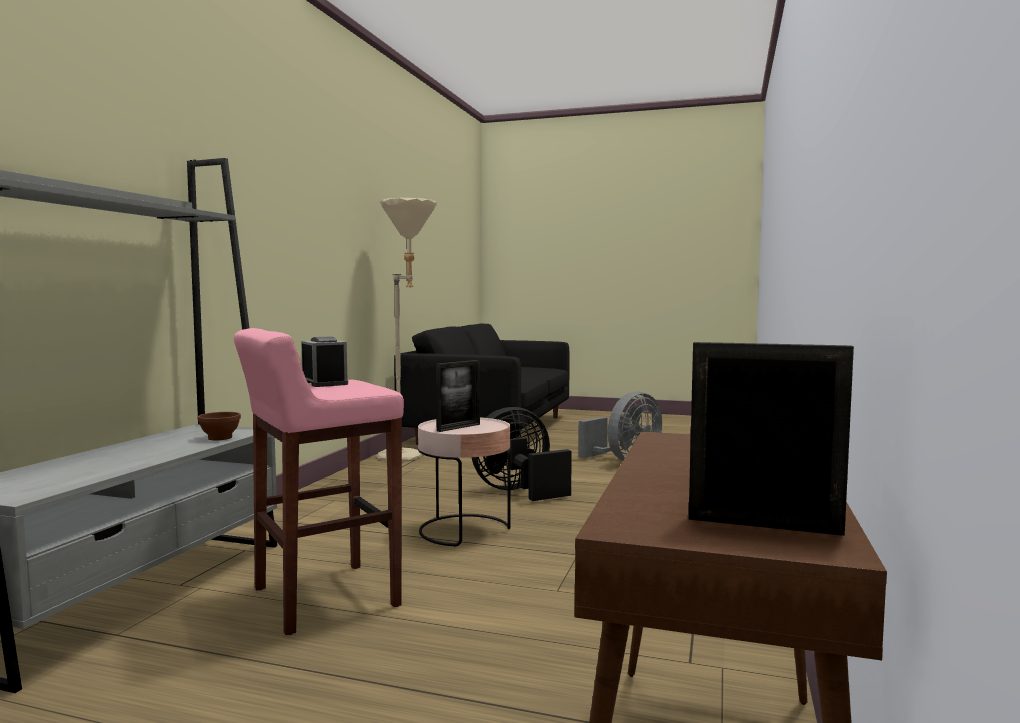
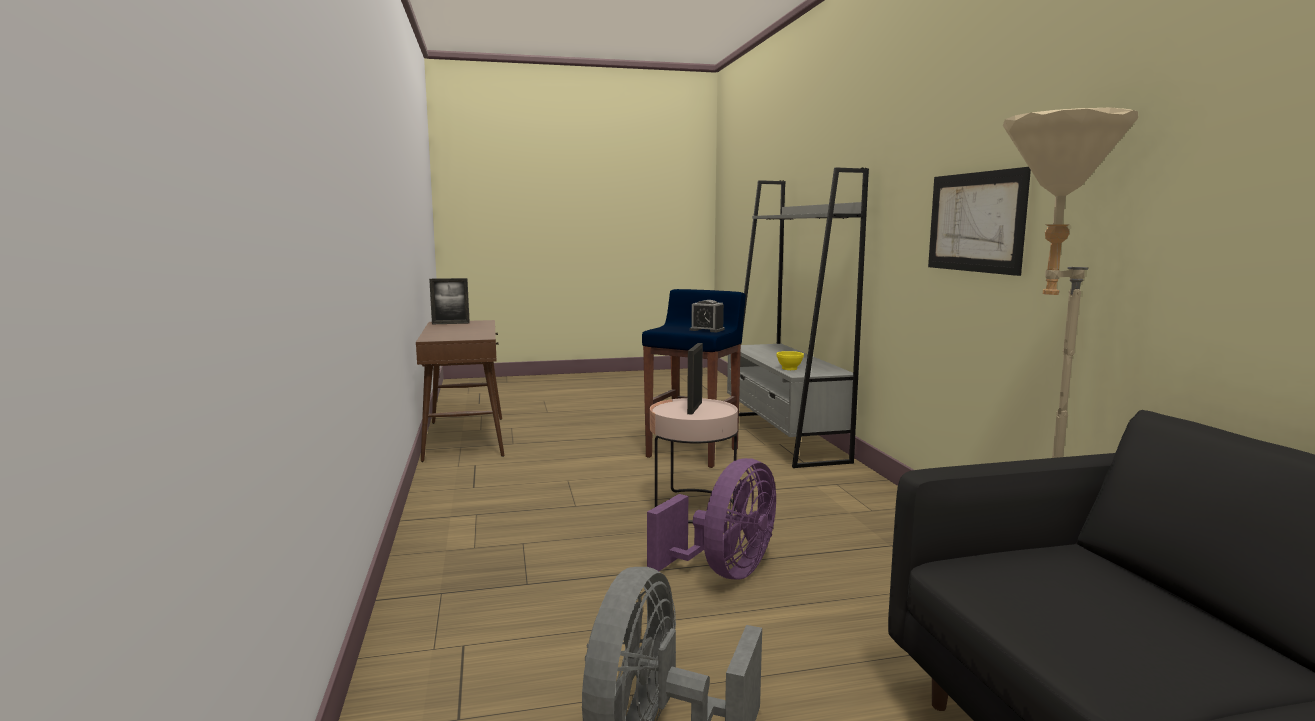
camera: 150 degrees right, 5 degrees up
brown bowl [198,412,241,440] -> yellow bowl [777,351,804,370]
pink stool [234,328,404,635] -> blue stool [642,289,746,468]
black fan [472,407,572,501] -> purple fan [647,458,776,579]
none -> picture [928,167,1031,276]

